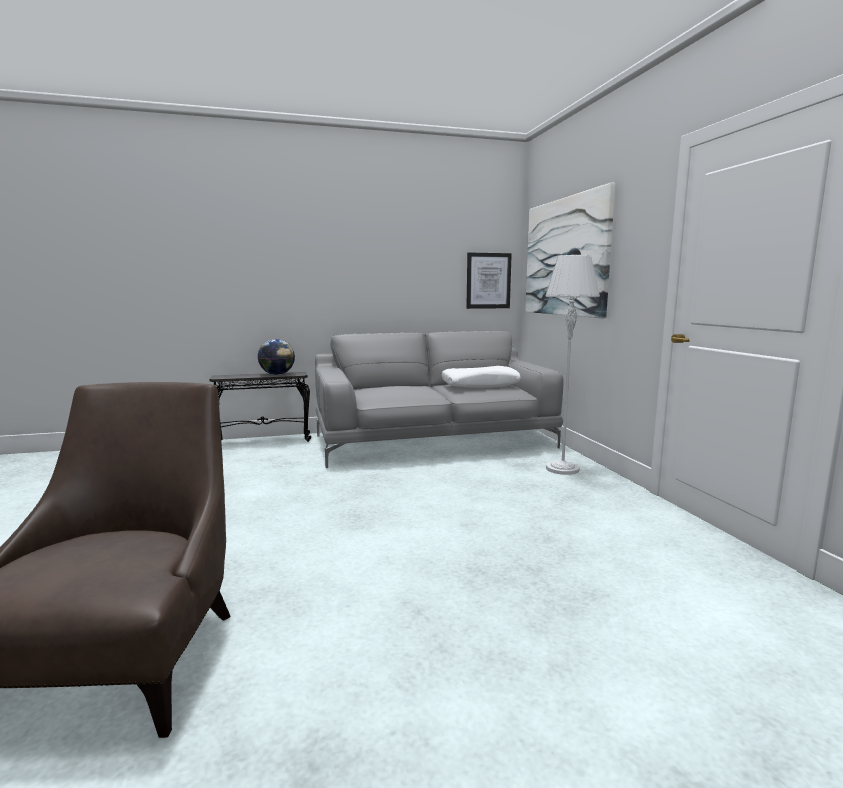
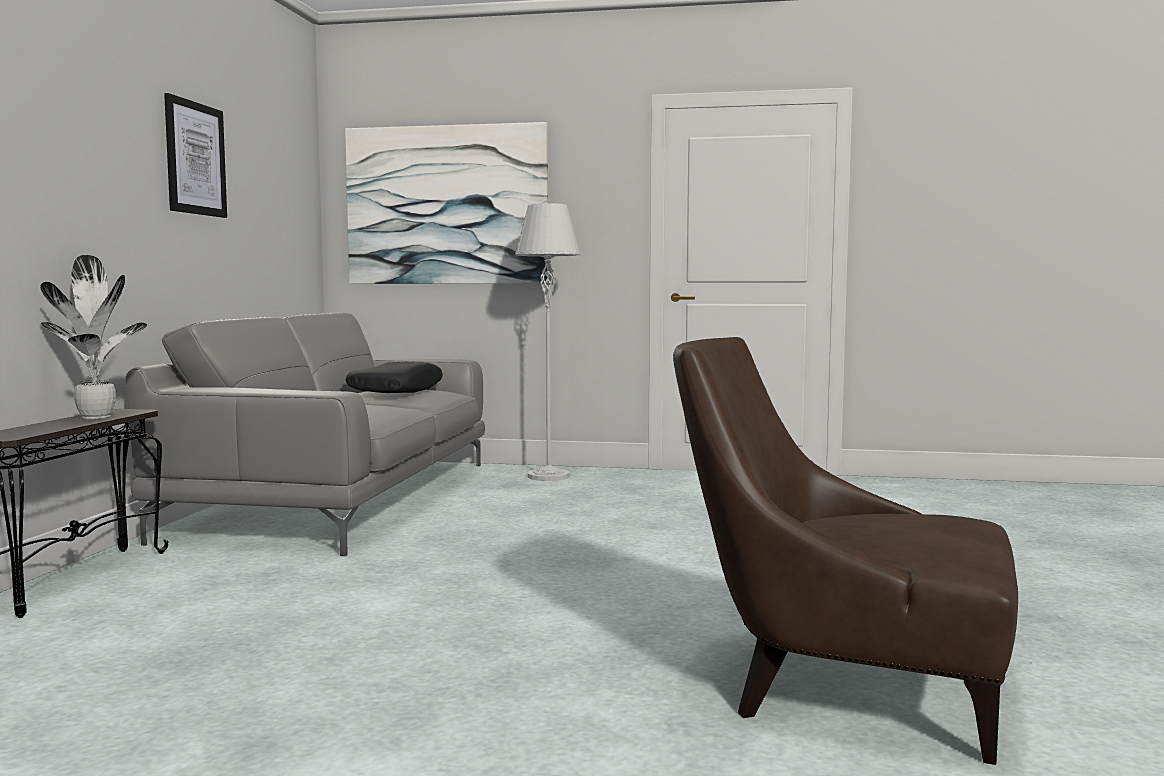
camera: 65 degrees left, 5 degrees down
globe [258,339,295,375] -> potted plant [40,255,147,419]
white pillow [442,366,521,388] -> black pillow [346,362,443,393]
picture [466,252,512,309] -> picture moved to [164,93,227,218]

